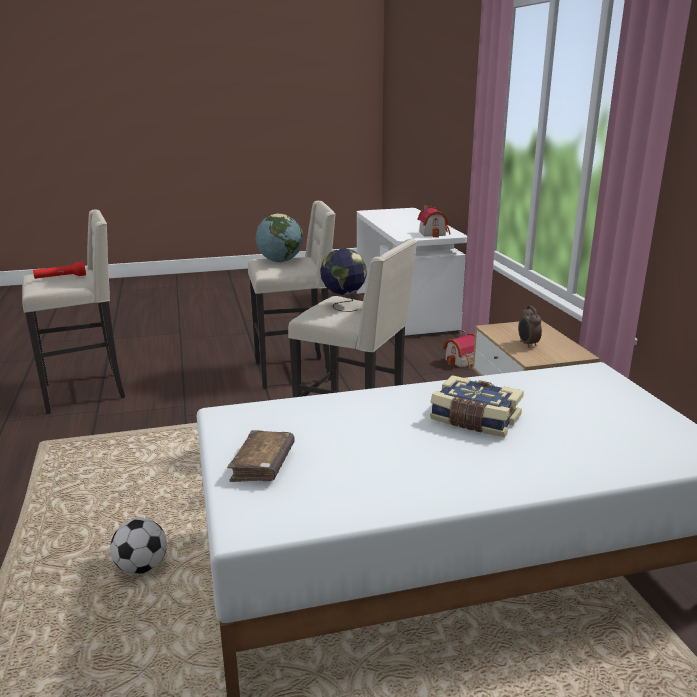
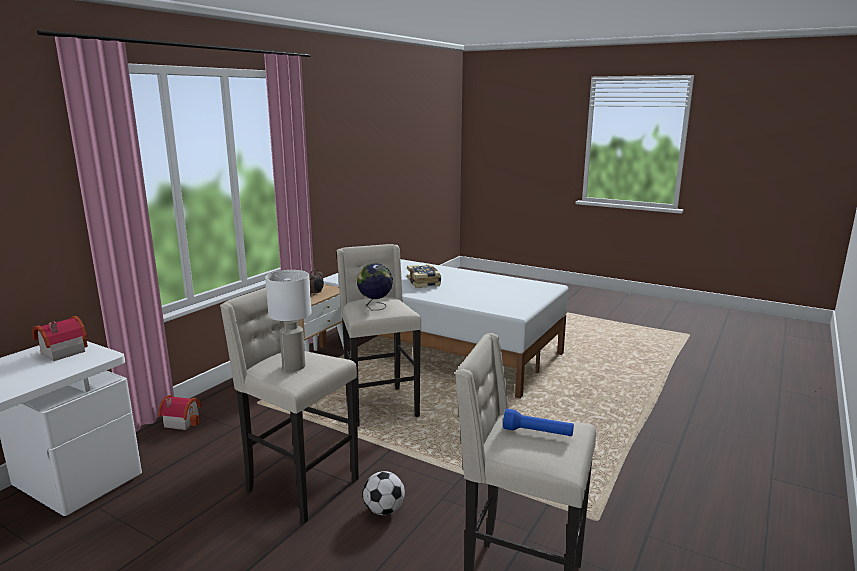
camera: 135 degrees left, 5 degrees down
red flashlight [33,261,86,279] -> blue flashlight [503,409,574,436]
football [110,518,167,574] -> football moved to [363,471,405,515]
brown book [227,430,295,482] -> none
globe [256,214,303,262] -> white table lamp [265,270,312,371]

